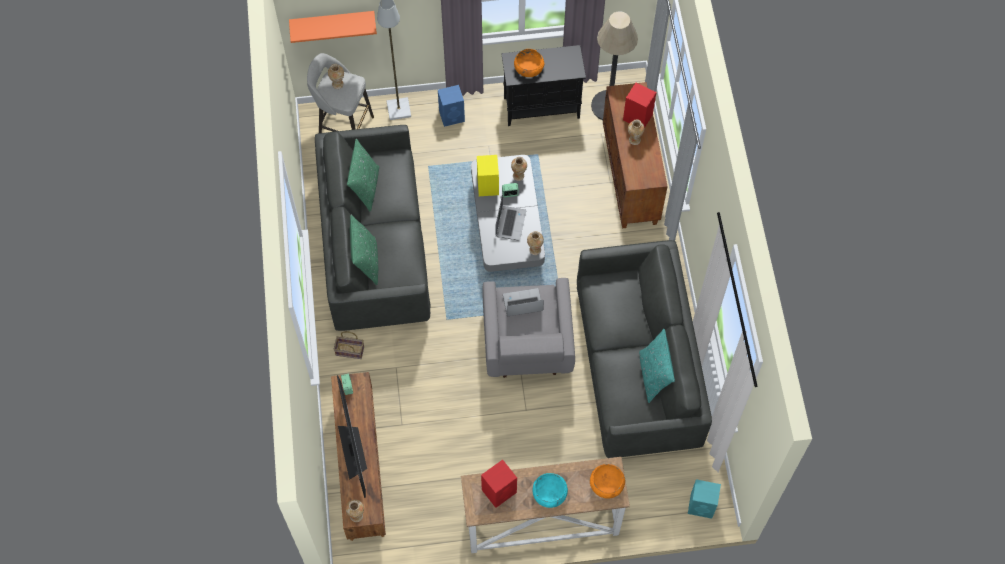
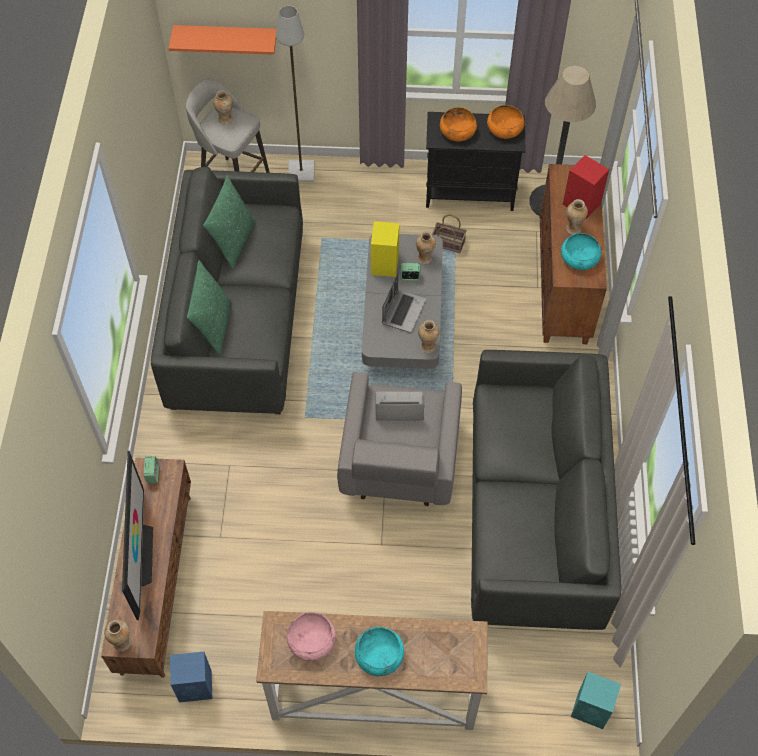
camera: 10 degrees right, 5 degrees down
basket [334,331,364,359] -> basket moved to [432,214,467,253]
blue speaker [438,85,465,127] -> blue speaker moved to [170,652,213,703]
red speaker [481,460,517,508] -> pink bowl [287,612,336,661]
orange bowl [590,464,625,499] -> orange bowl moved to [487,105,524,139]
turquoise pillow [639,329,675,403] -> none
none -> turquoise bowl [561,233,601,270]

